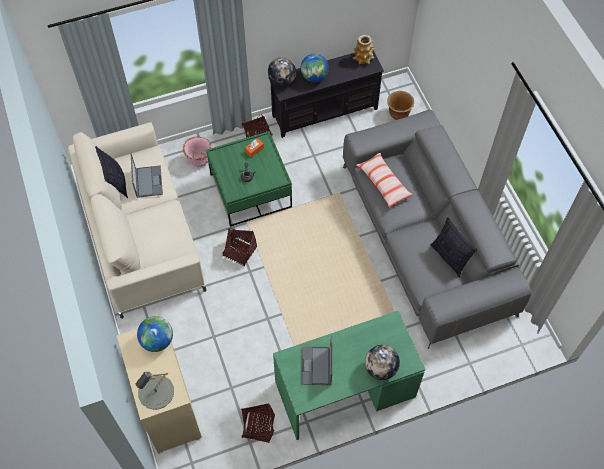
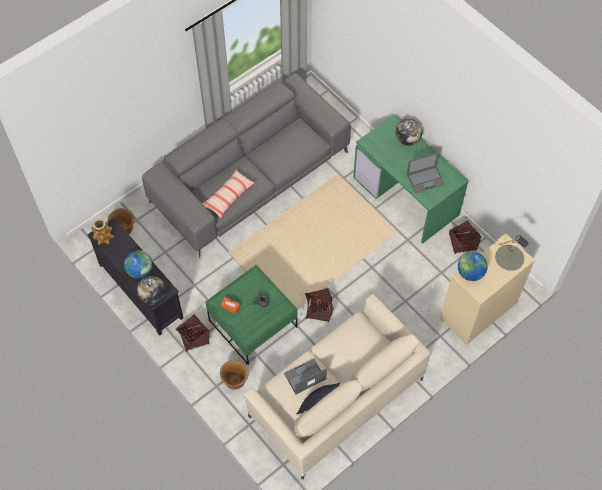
camera: 110 degrees left, 0 degrees up
pink planter [183,137,211,167] -> brown planter [220,360,249,390]
pillow [430,217,477,277] -> none

